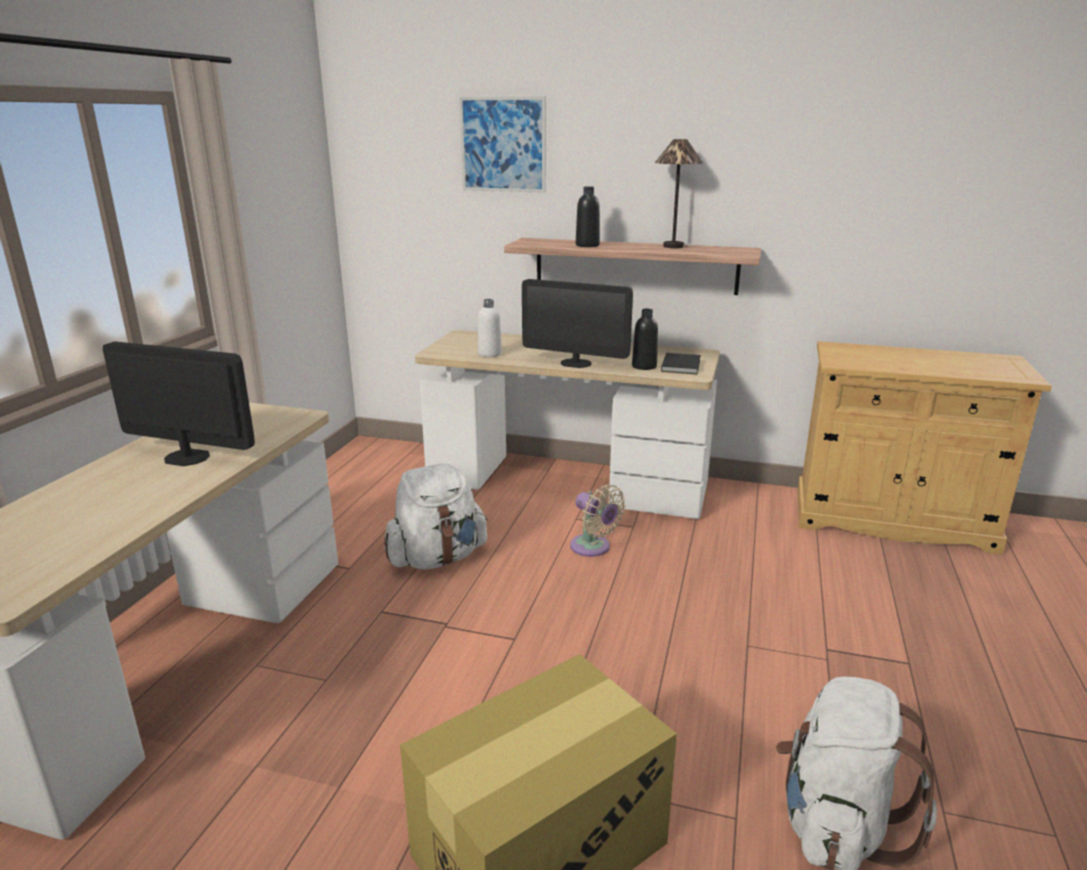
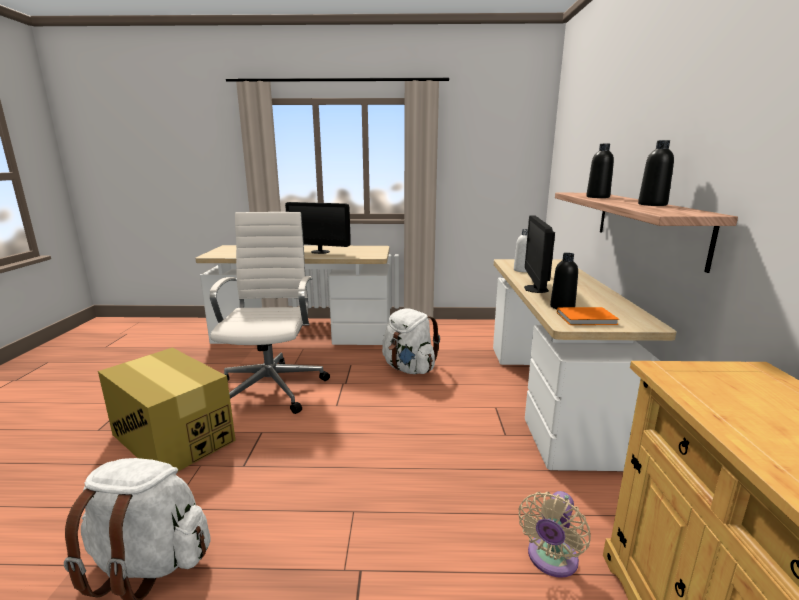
camera: 75 degrees right, 5 degrees down
monitor [103,341,255,466] -> monitor turned 105 degrees clockwise [285,202,351,254]
picture [459,96,546,193] -> none
beige fan [570,485,626,557] -> beige fan moved to [518,491,591,578]
table lamp [655,139,703,248] -> black bottle [638,140,674,206]
black book [661,353,701,374] -> orange book [557,307,619,325]
none -> white office chair [210,212,330,414]

